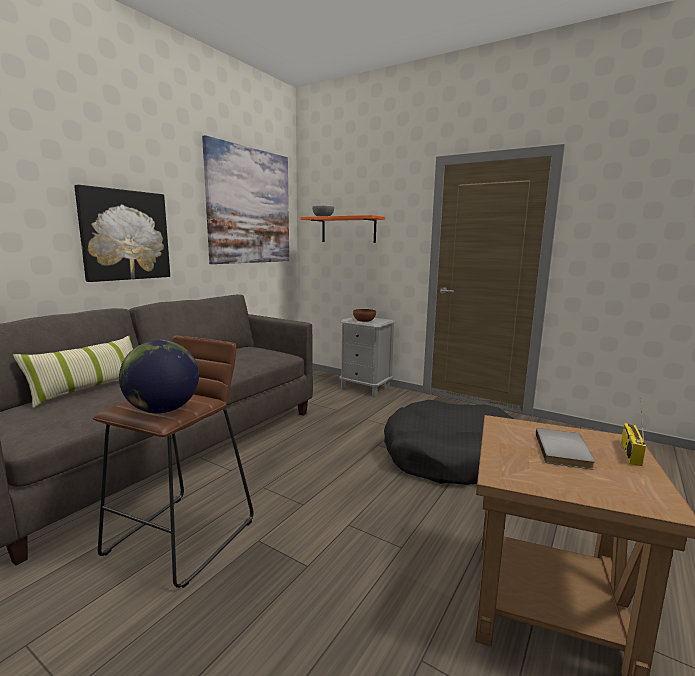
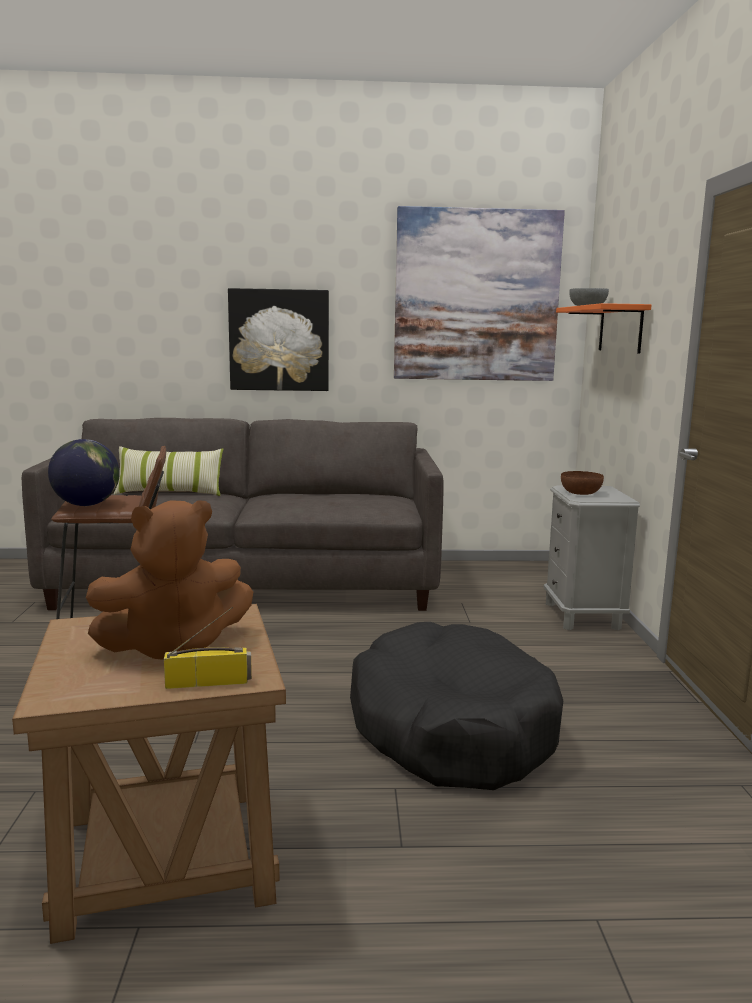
camera: 55 degrees right, 0 degrees up
grey book [536,428,596,470] -> brown plush toy [86,500,253,660]

